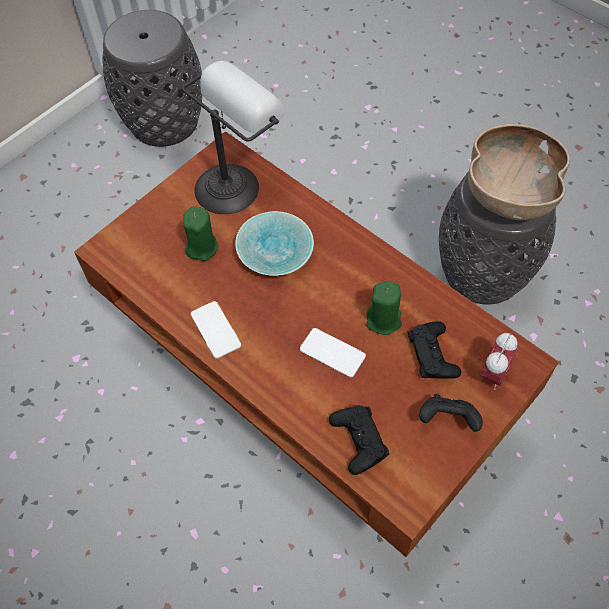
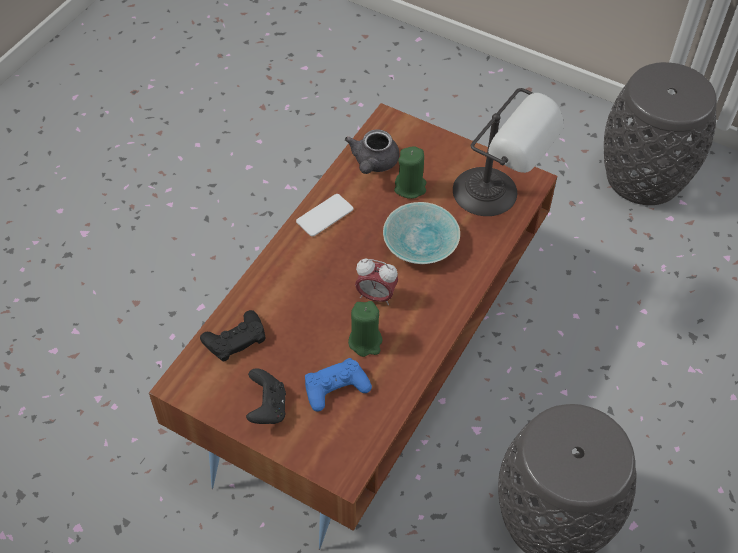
camera: 75 degrees right, 5 degrees down
phone [300,328,366,377] -> none
black game controller [408,321,461,379] -> blue game controller [305,358,372,411]
brown bowl [468,124,570,220] -> none
alarm clock [480,333,518,390] -> alarm clock moved to [355,259,398,305]
none -> grey teapot [345,129,399,174]

